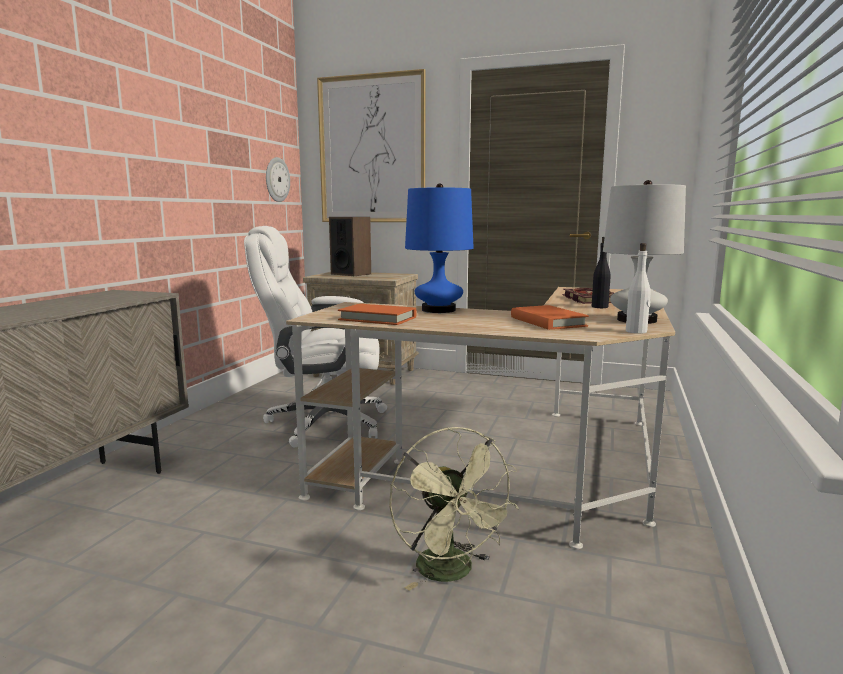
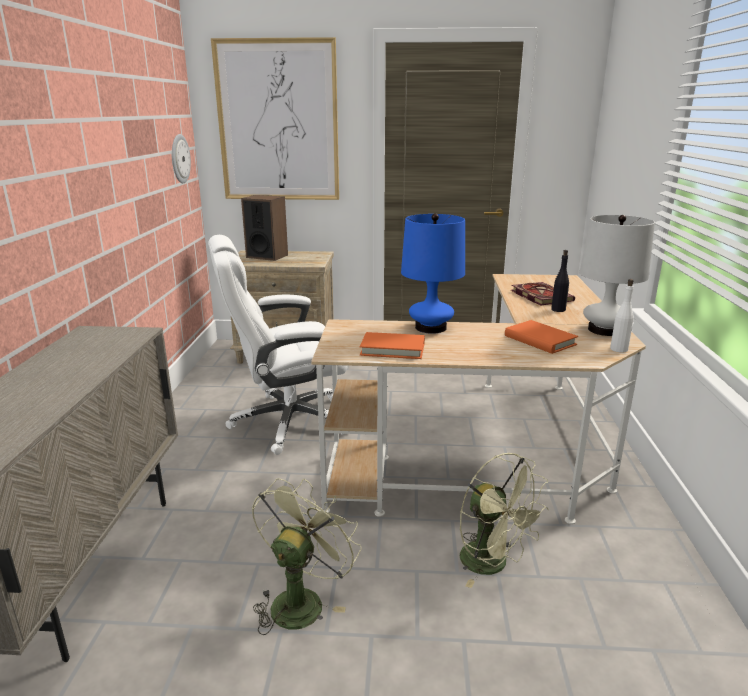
camera: 15 degrees left, 10 degrees up
none -> green fan [252,478,362,635]

